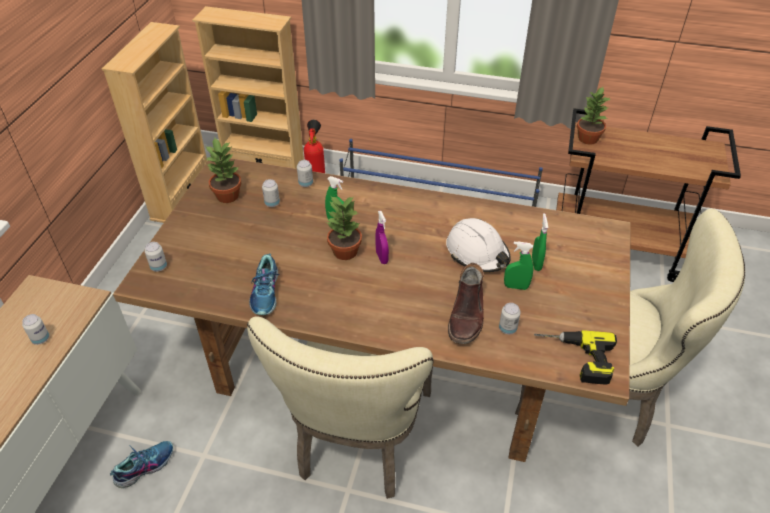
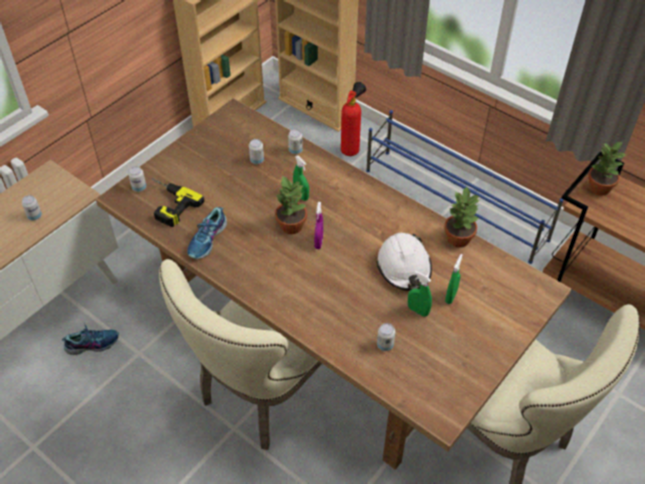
camera: 25 degrees right, 5 degrees up
potted plant [206,138,242,203] -> potted plant moved to [444,186,481,248]
brown boot [448,263,484,344] -> none
power drill [534,330,617,385] -> power drill moved to [151,178,205,227]

